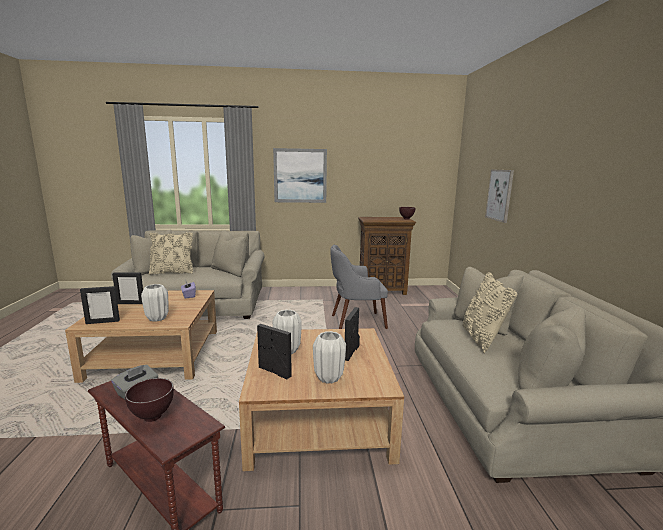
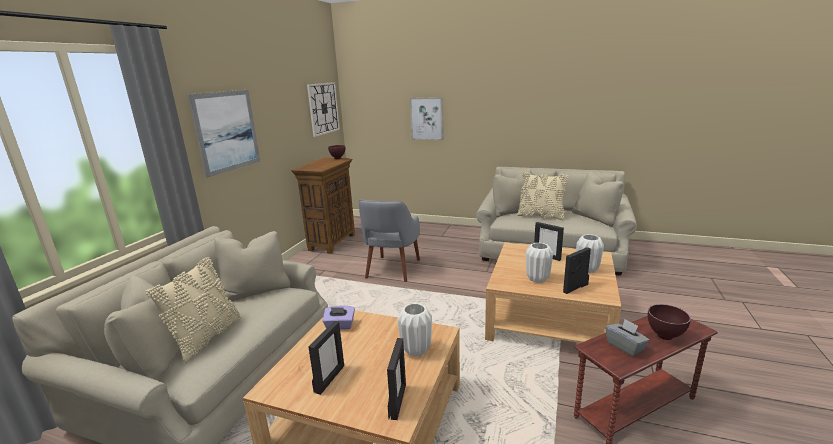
camera: 65 degrees left, 5 degrees up
none -> wall clock [307,82,340,137]

